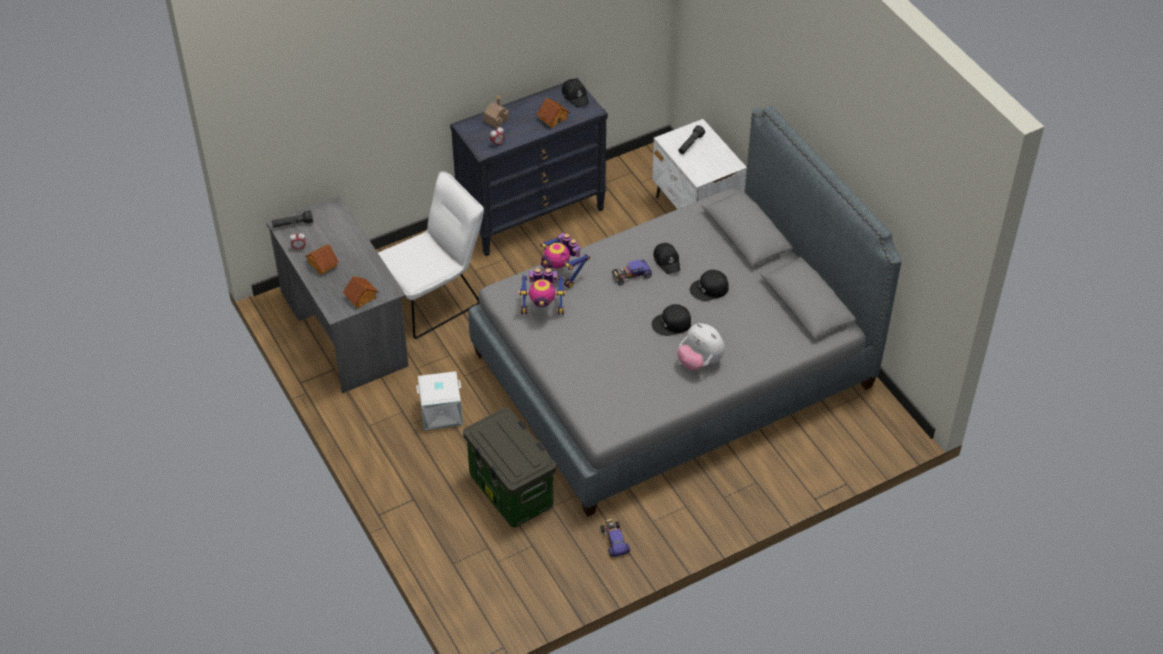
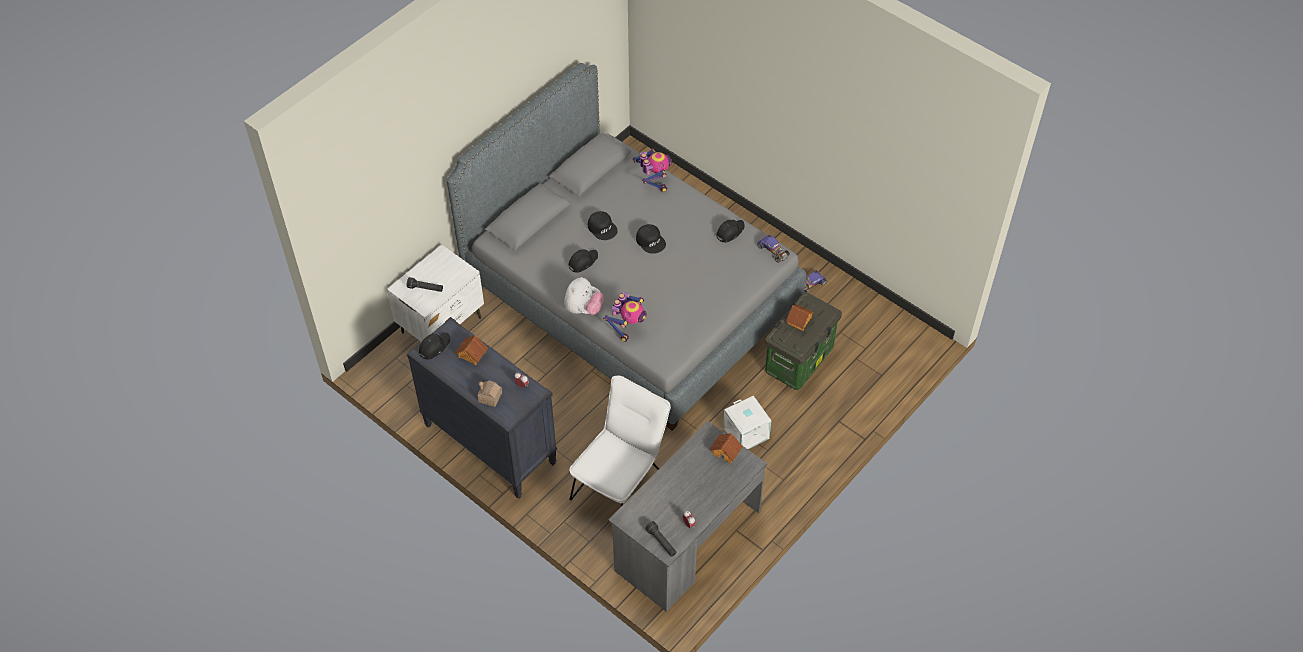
camera: 110 degrees left, 5 degrees up
toy house [305,244,339,275] -> toy house moved to [786,304,814,331]
white chair [378,171,484,339] -> white chair turned 90 degrees clockwise [569,375,671,507]
toy robot [518,268,566,315] -> toy robot moved to [633,149,672,192]
toy car [612,260,652,286] -> toy car moved to [757,235,790,263]
plush toy [677,323,725,370] -> plush toy moved to [564,277,604,315]
none -> black cap [717,220,745,242]

